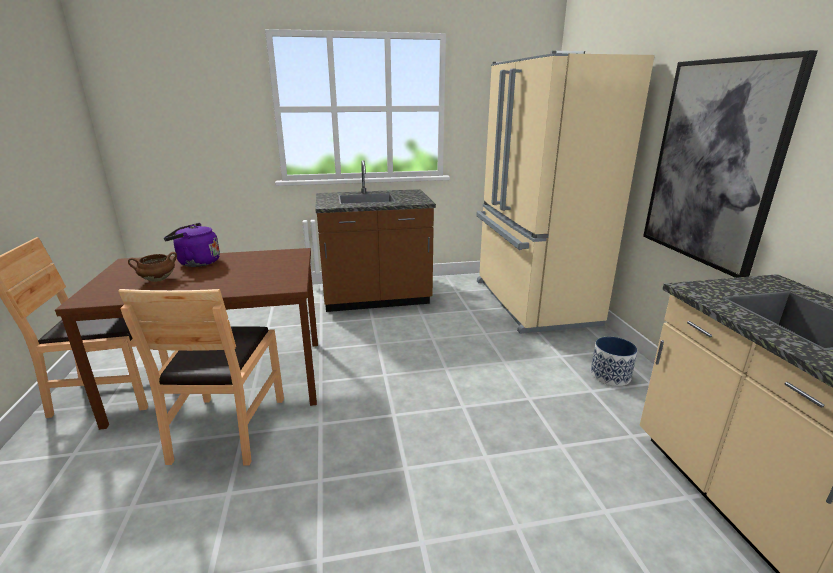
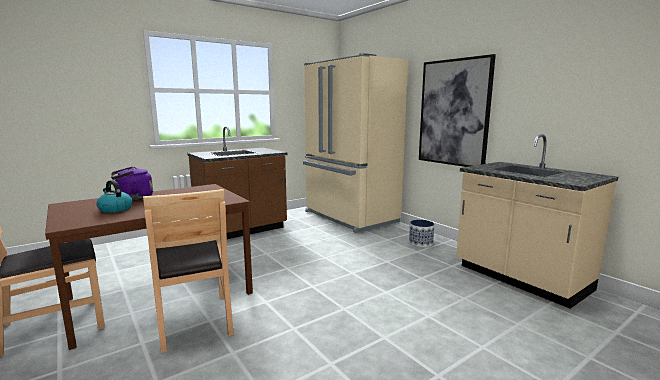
camera: 25 degrees left, 10 degrees down
brown cooking pot [128,252,177,282] -> kettle [97,180,133,213]

